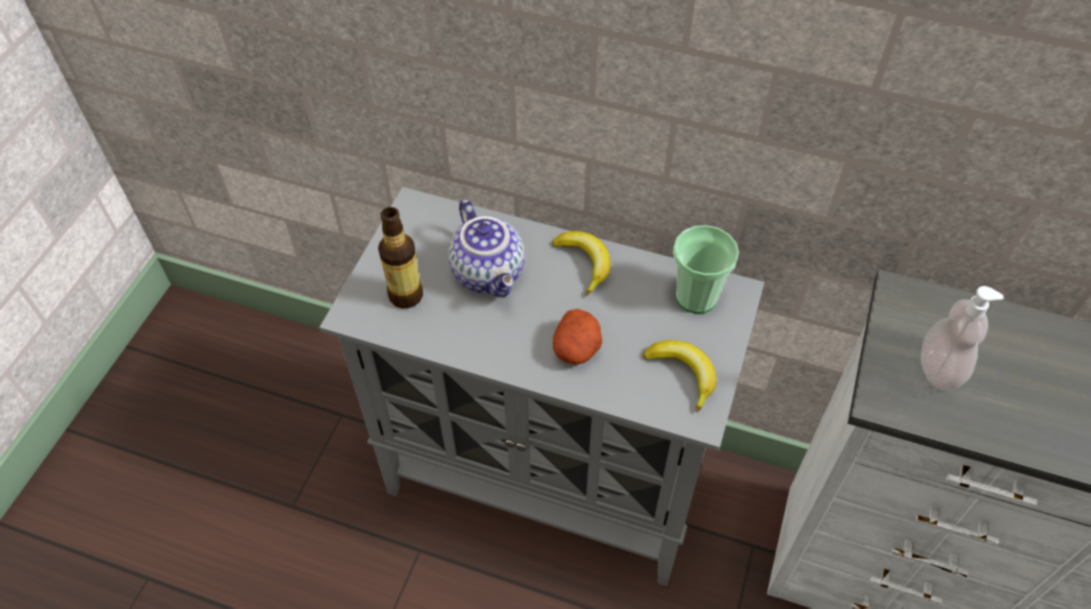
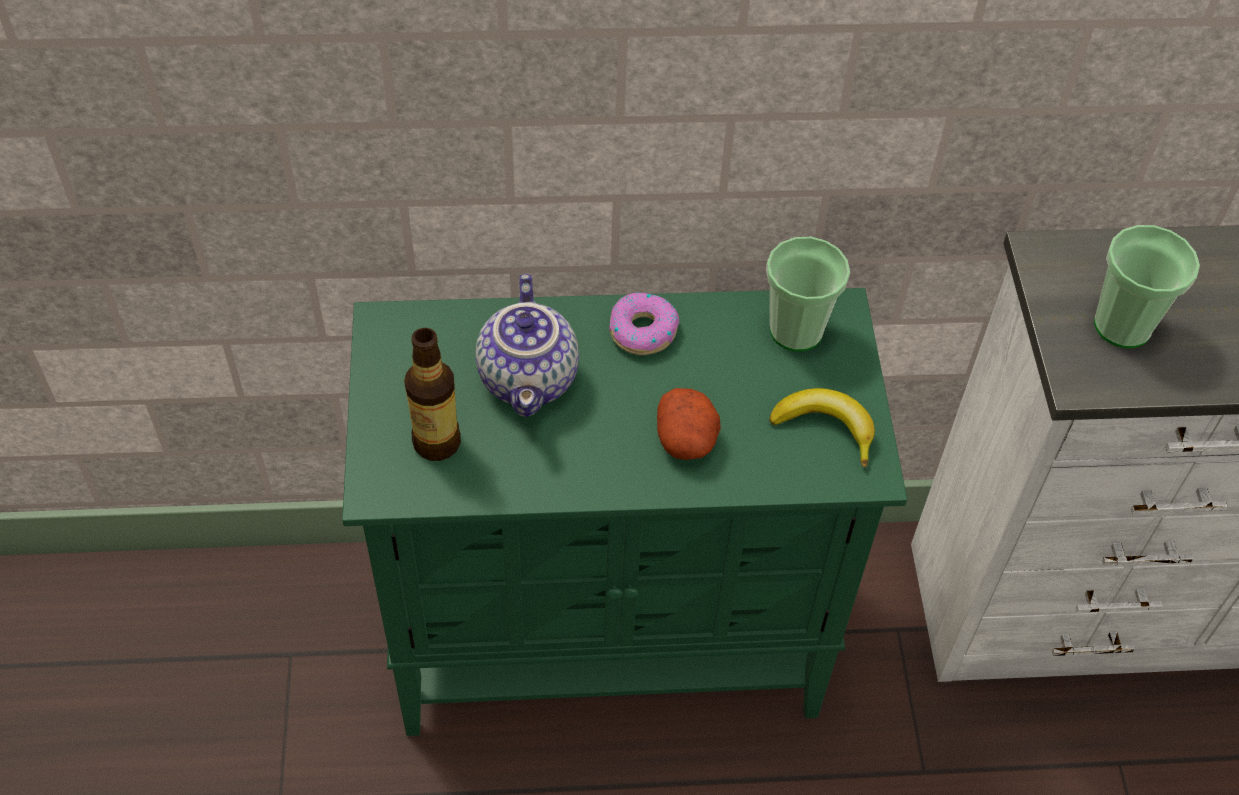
camera: 25 degrees left, 0 degrees up
grey cabinet [319,187,764,586] -> green cabinet [342,288,907,736]
teapot [448,199,525,298] -> teapot turned 45 degrees clockwise [476,274,579,417]
banana [552,231,611,295] -> donut [609,292,679,355]
soap dispenser [921,286,1004,391] -> cup [1094,225,1200,348]

